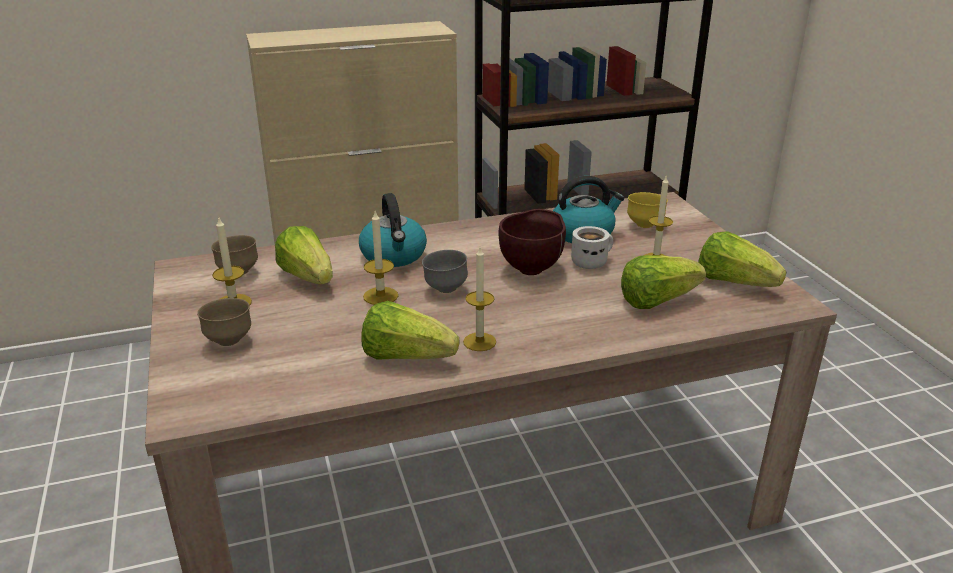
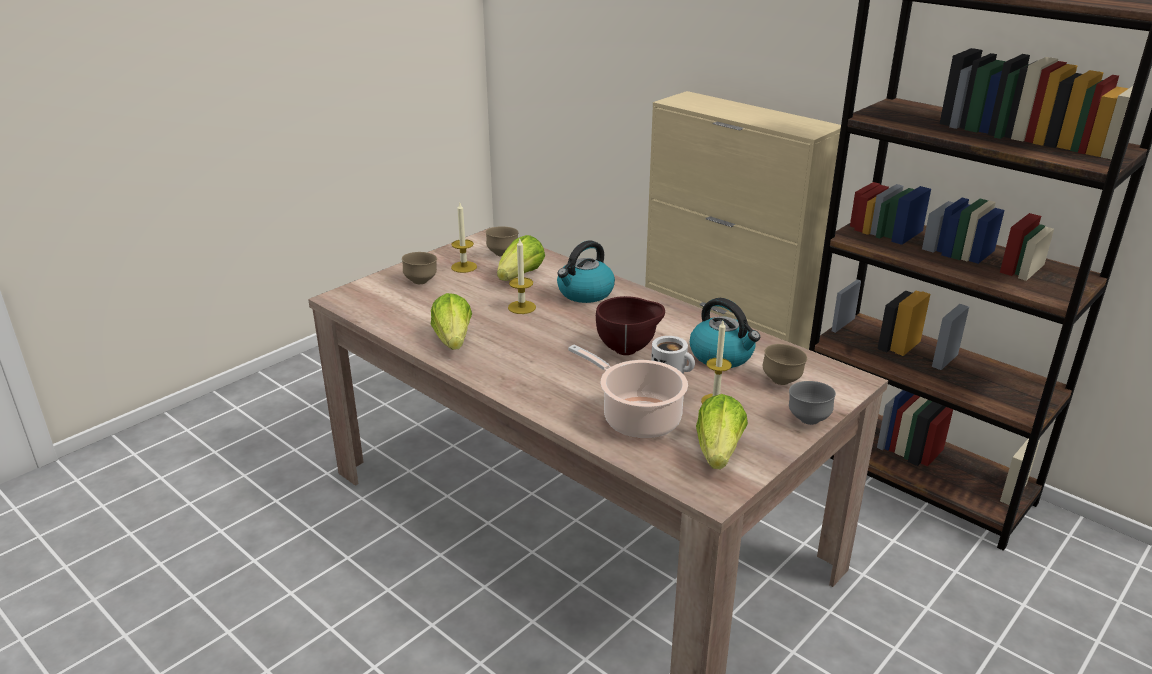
camera: 60 degrees right, 0 degrees up
grey bowl [422,250,468,293] -> grey bowl moved to [789,381,836,425]
candle [463,247,496,351] -> none
lettuce [621,255,706,309] -> cooking pot [568,344,688,439]
yellow bowl [627,192,668,228] -> brown bowl [763,344,807,385]

